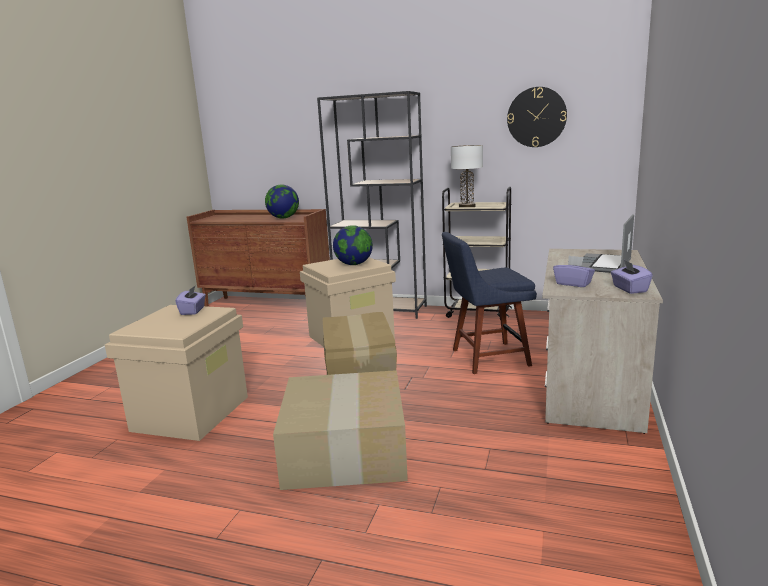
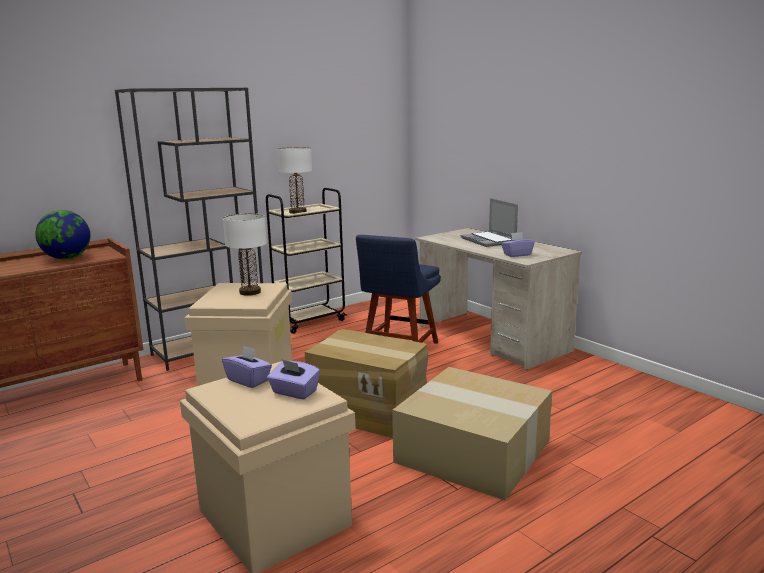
camera: 55 degrees left, 0 degrees up
globe [333,225,373,265] -> table lamp [223,213,267,296]
wall clock [507,87,567,147] -> none
purple tissue box [611,260,653,294] -> purple tissue box moved to [267,359,320,399]

